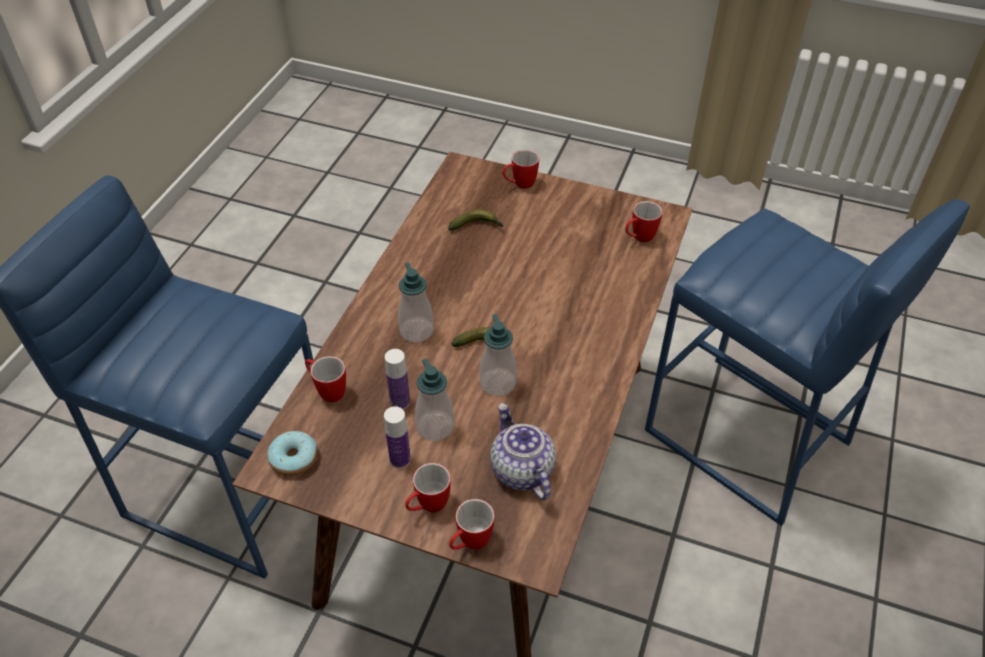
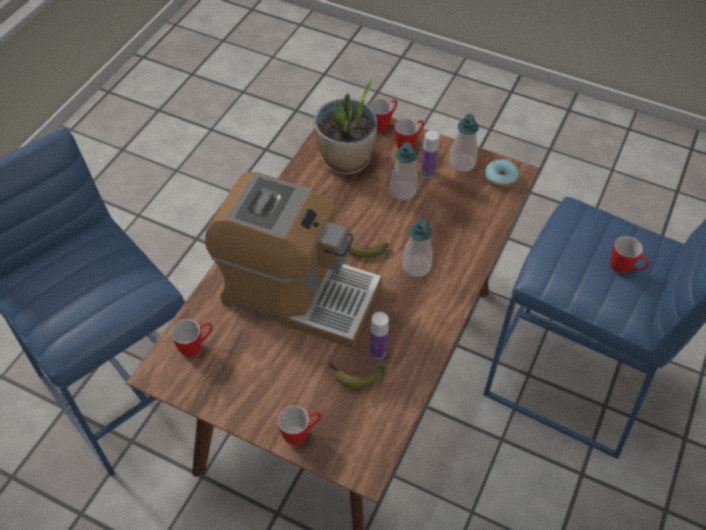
camera: 175 degrees left, 5 degrees up
mug [305,356,346,402] -> mug moved to [611,236,650,273]
bottle [385,349,410,409] -> bottle moved to [370,312,389,359]
soap dispenser [480,314,517,396] -> soap dispenser moved to [449,114,479,172]
teapot [490,403,556,500] -> potted plant [314,77,377,175]
none -> coffee machine [205,172,382,348]

